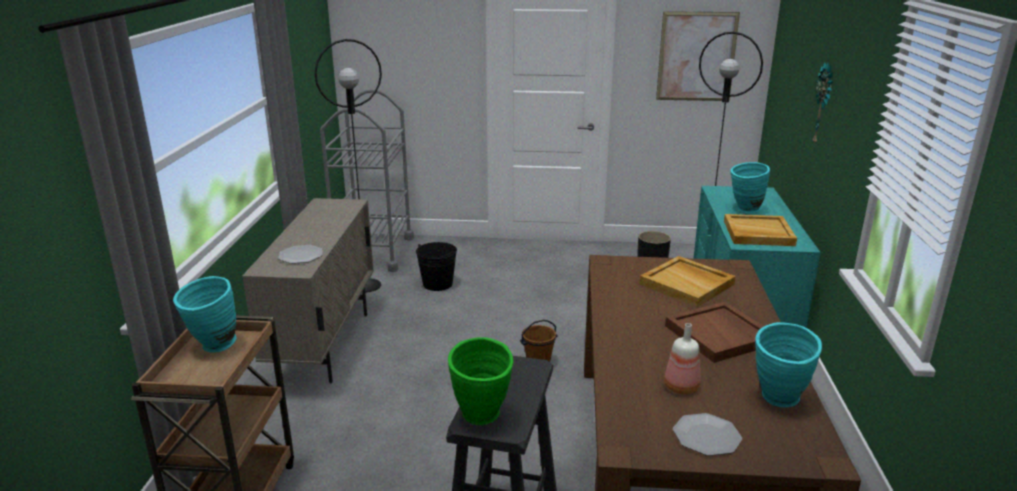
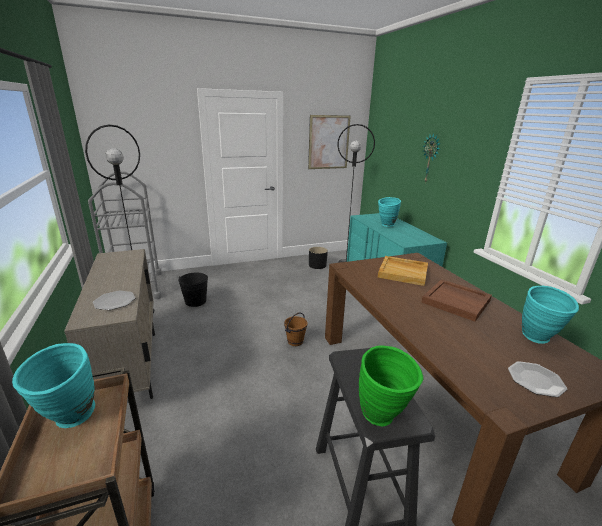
camera: 25 degrees left, 0 degrees up
bottle [664,323,700,394] -> none
beige tray [724,214,797,246] -> none

